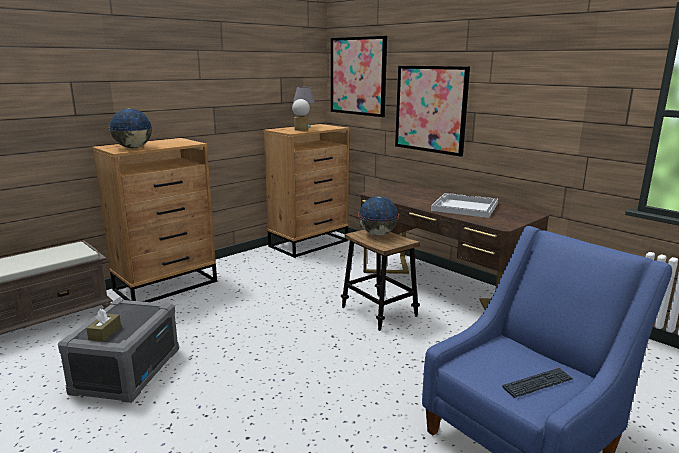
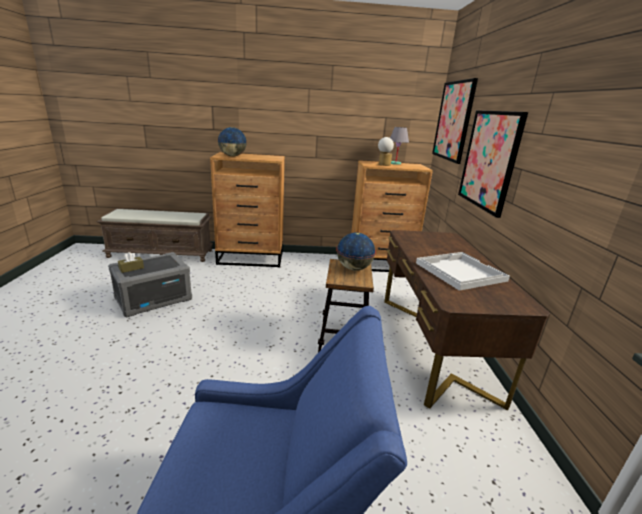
camera: 40 degrees right, 5 degrees up
keyboard [502,368,573,398] -> none

